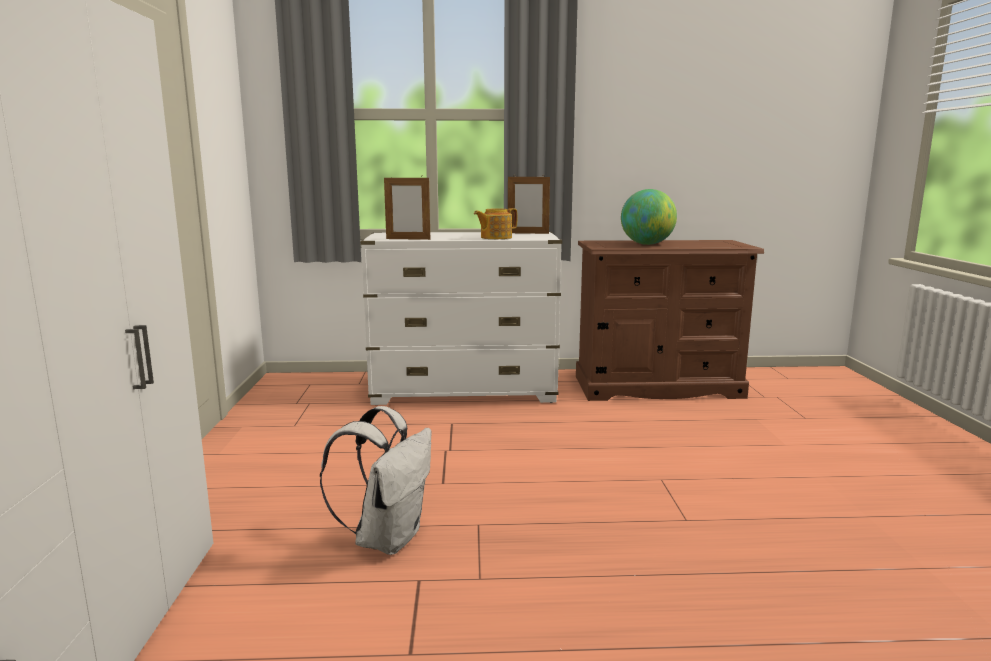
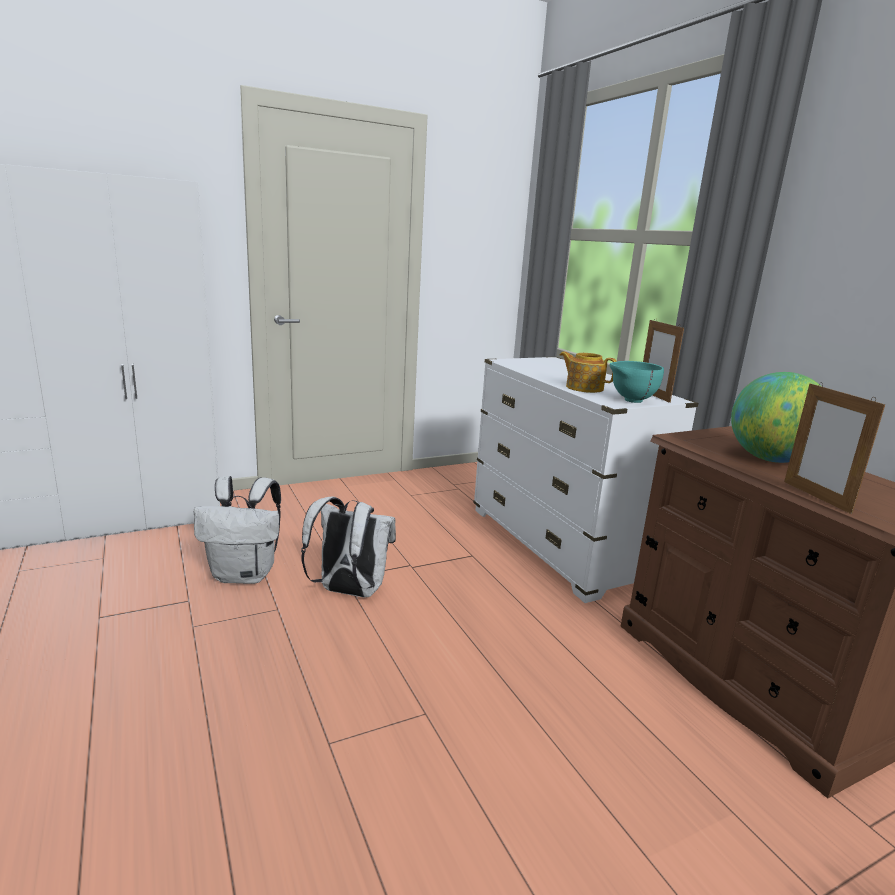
camera: 65 degrees right, 5 degrees up
picture frame [384,176,430,240] -> picture frame moved to [784,382,885,514]
none -> white backpack [301,497,396,597]
none -> turquoise bowl [610,361,664,403]

